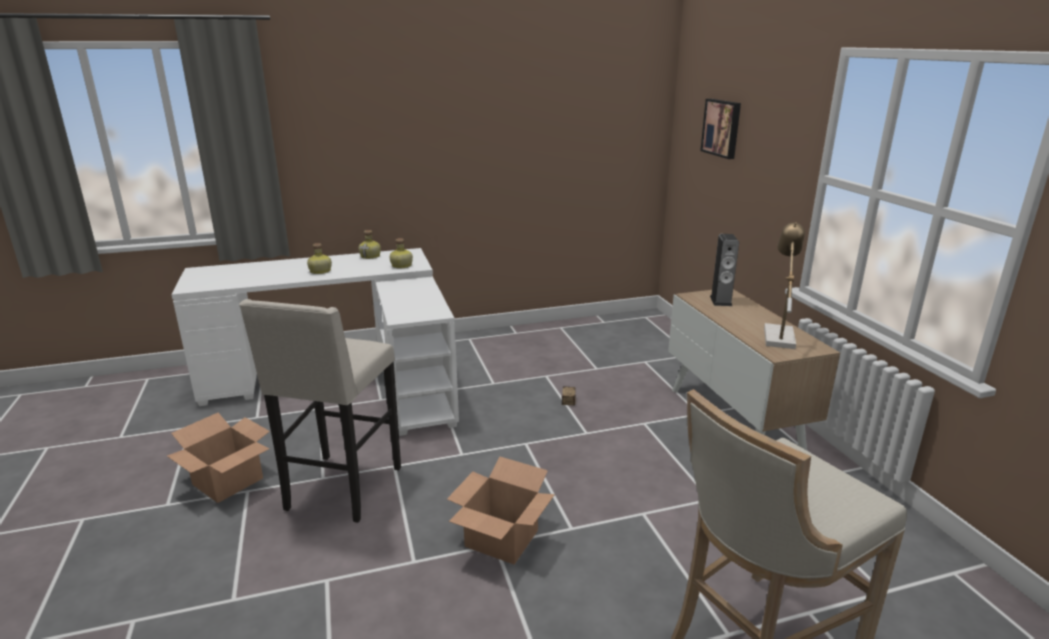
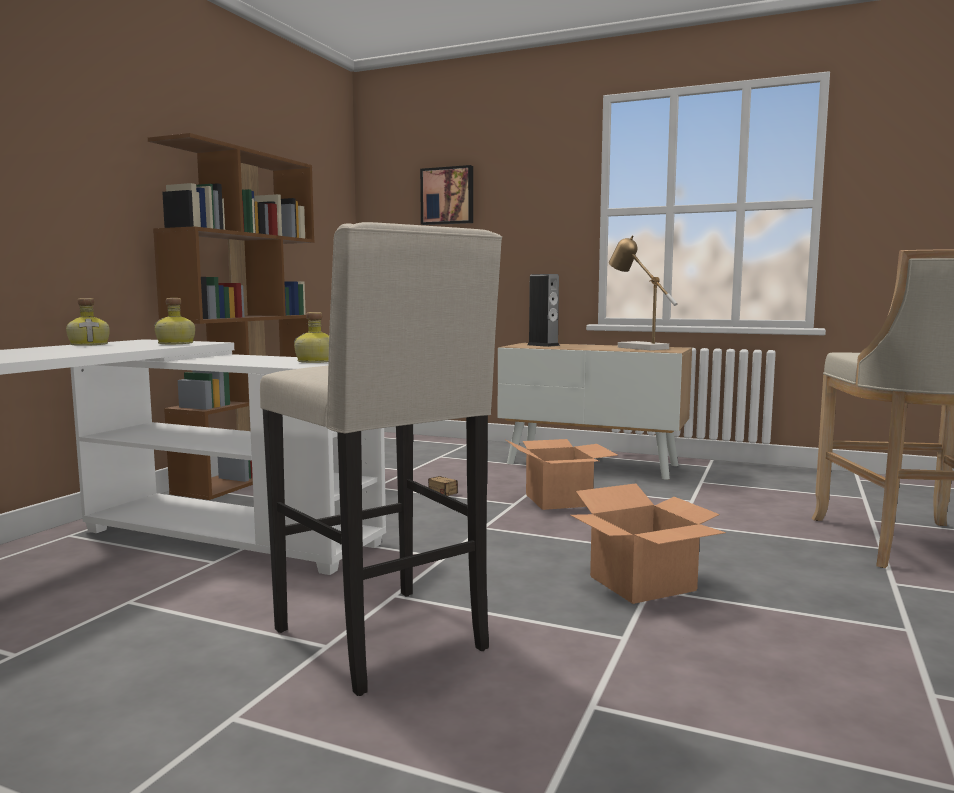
camera: 50 degrees left, 15 degrees down
cardboard box [167,413,270,503] -> cardboard box moved to [505,439,618,510]
bottle [307,243,332,274] -> bottle moved to [294,312,329,363]
none -> brown bookcase [148,133,314,500]

